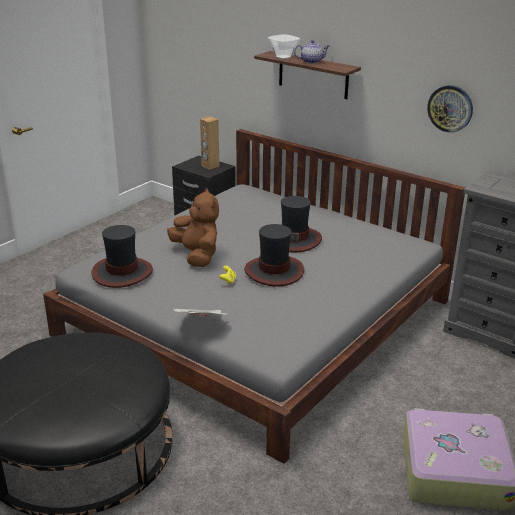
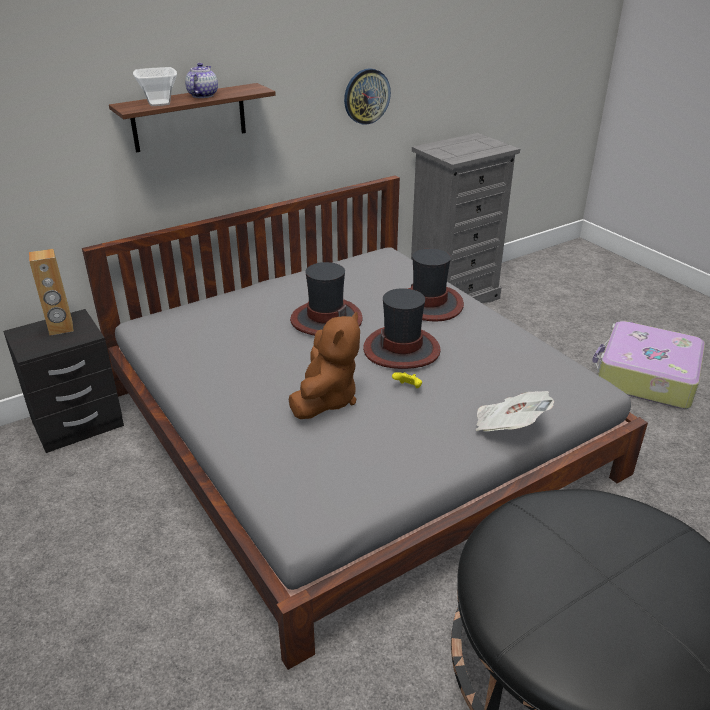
camera: 70 degrees left, 5 degrees up
hat [92,225,153,288] -> hat moved to [408,248,464,322]
brown plush toy [167,188,219,267] -> brown plush toy turned 120 degrees clockwise [289,312,360,419]

